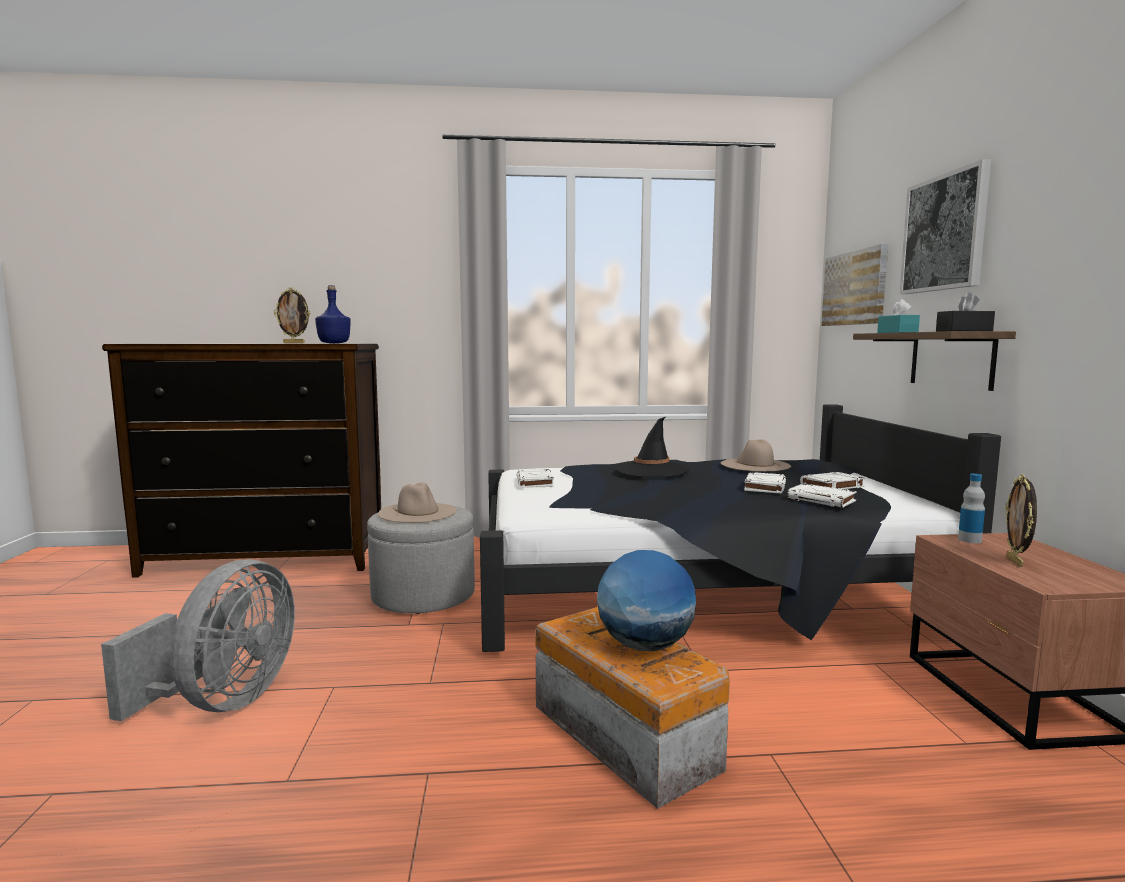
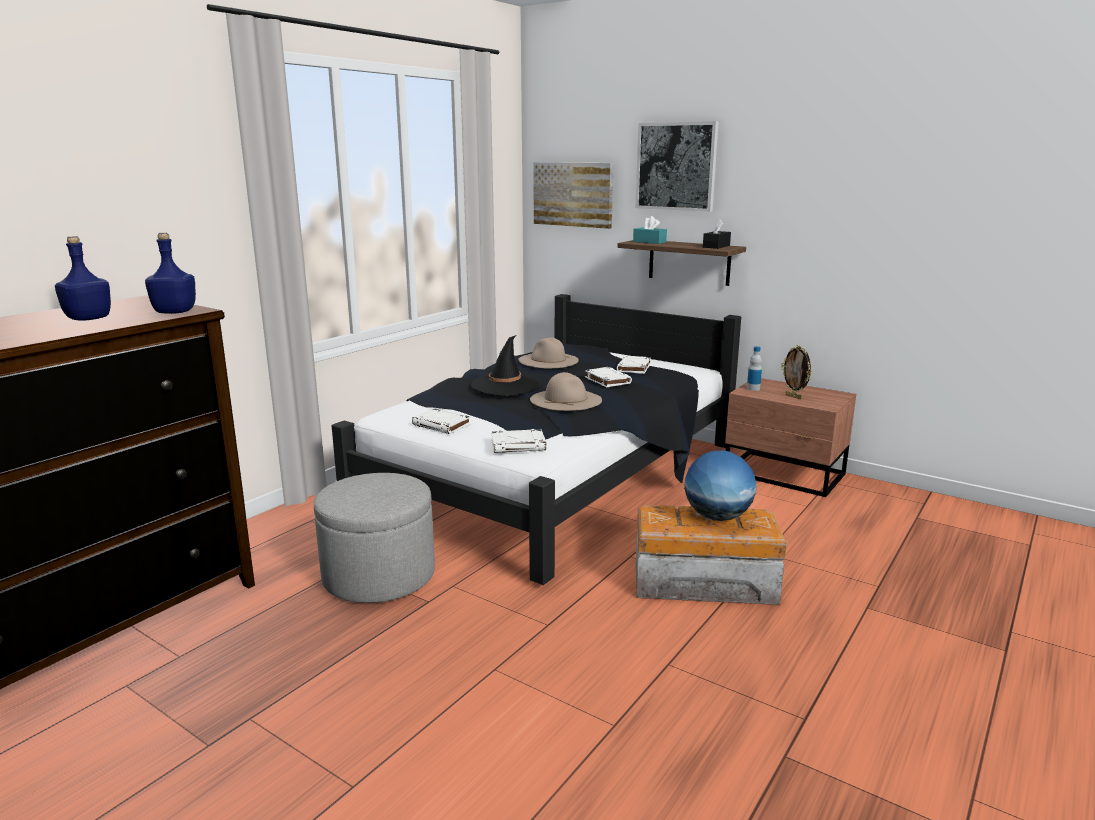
camera: 50 degrees left, 10 degrees up
grey fan [101,559,295,721] -> none
picture frame [274,287,310,343] -> blue bottle [55,236,111,321]
beige hat [378,482,457,523] -> beige hat moved to [530,372,602,411]
white book [787,483,857,508] -> white book moved to [491,429,546,453]

